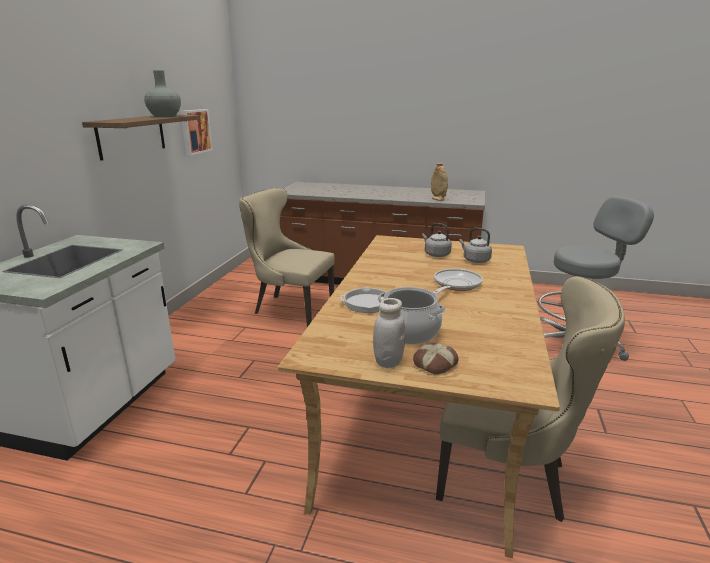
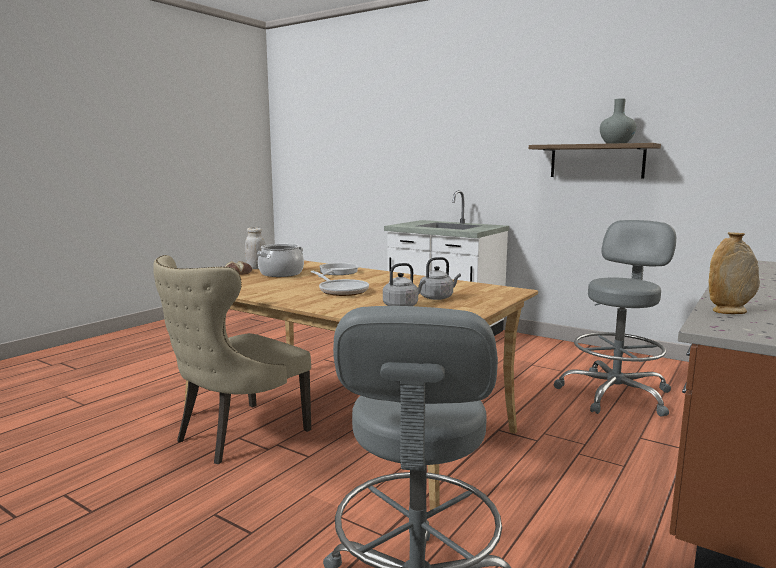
camera: 110 degrees right, 10 degrees down
picture [181,109,213,155] -> none
beige chair [239,188,335,327] -> grey stool [554,220,676,417]

